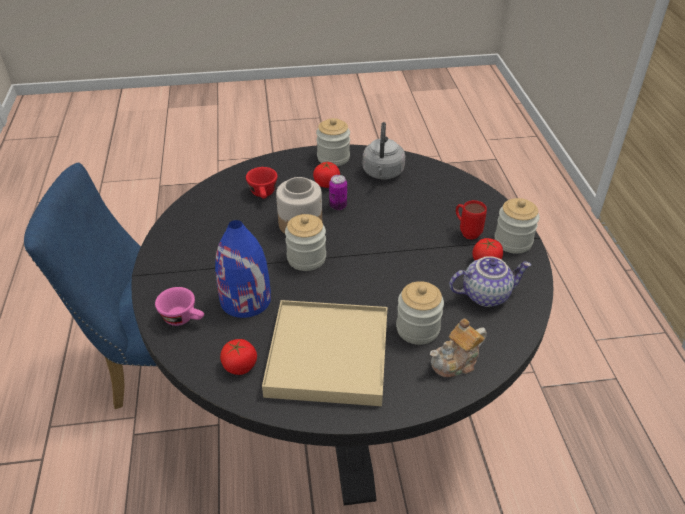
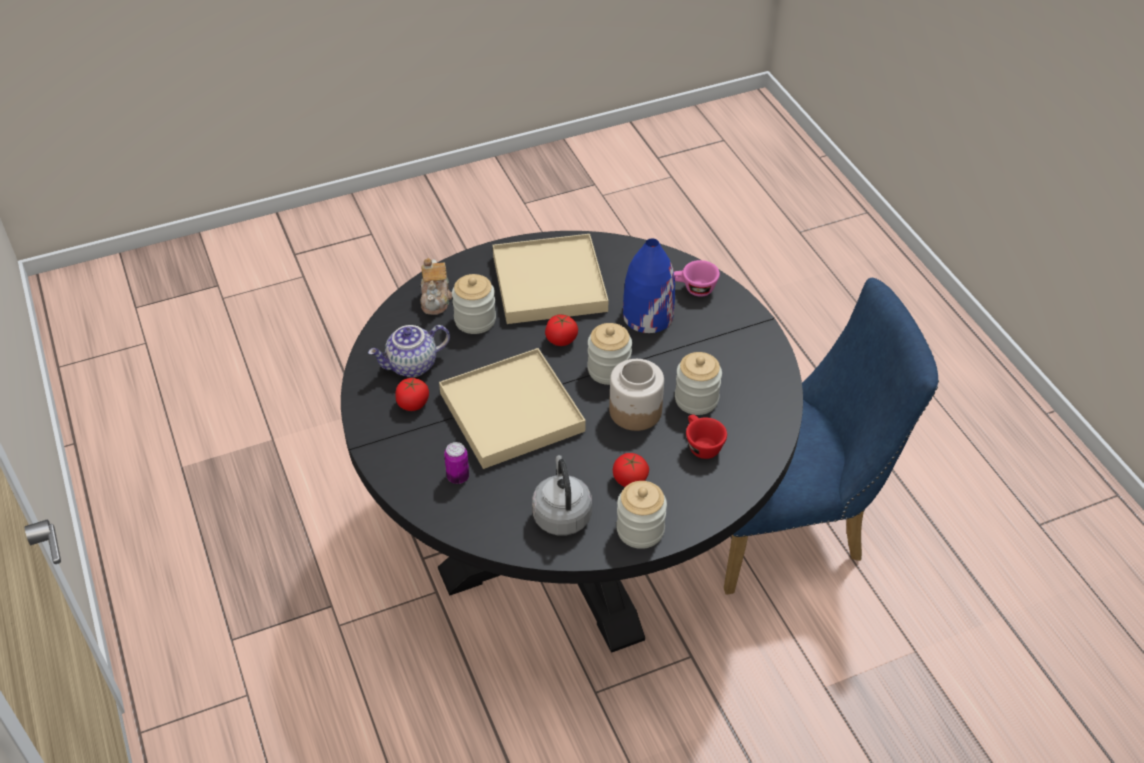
camera: 165 degrees right, 5 degrees up
tomato [220,339,257,375] -> tomato moved to [545,315,578,346]
can [329,175,347,210] -> can moved to [444,442,469,484]
teapot [430,318,487,377] -> teapot turned 135 degrees clockwise [420,258,452,315]
red mug [456,200,487,240] -> none
jar [494,198,540,254] -> jar moved to [675,352,722,415]
none -> beige tray [439,348,585,469]

